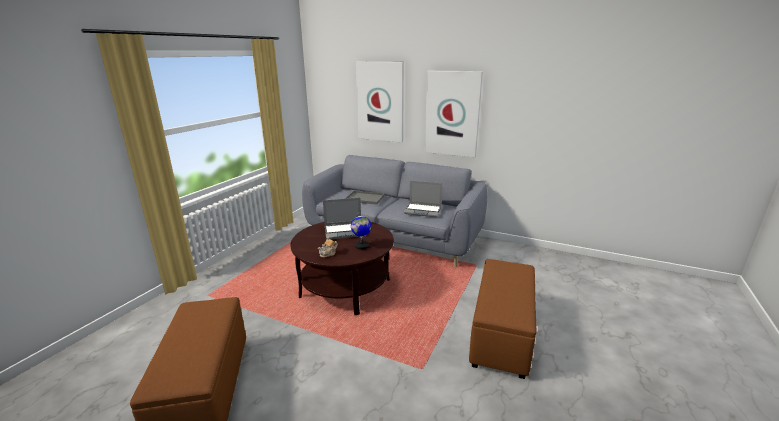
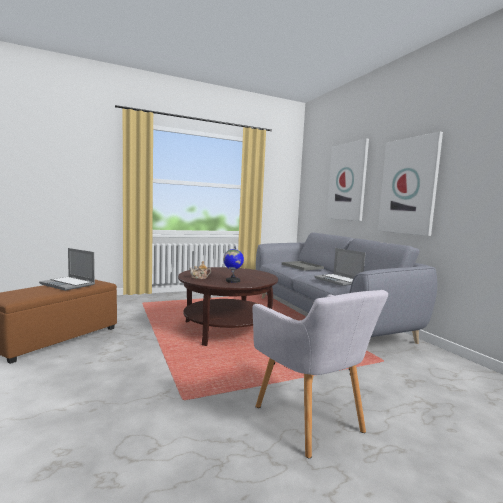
camera: 40 degrees right, 15 degrees down
laptop [323,198,361,239] -> laptop moved to [39,248,95,291]
brown ottoman [469,259,536,379] -> grey armchair [252,290,388,458]

